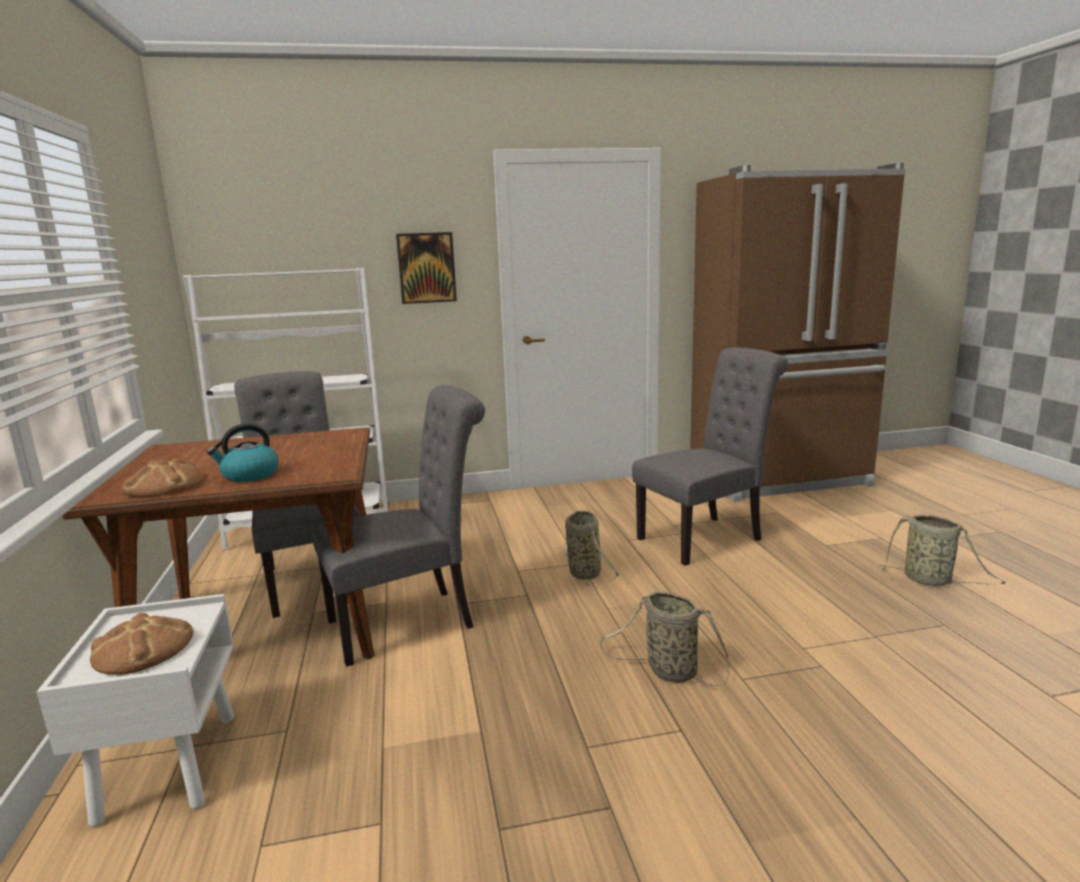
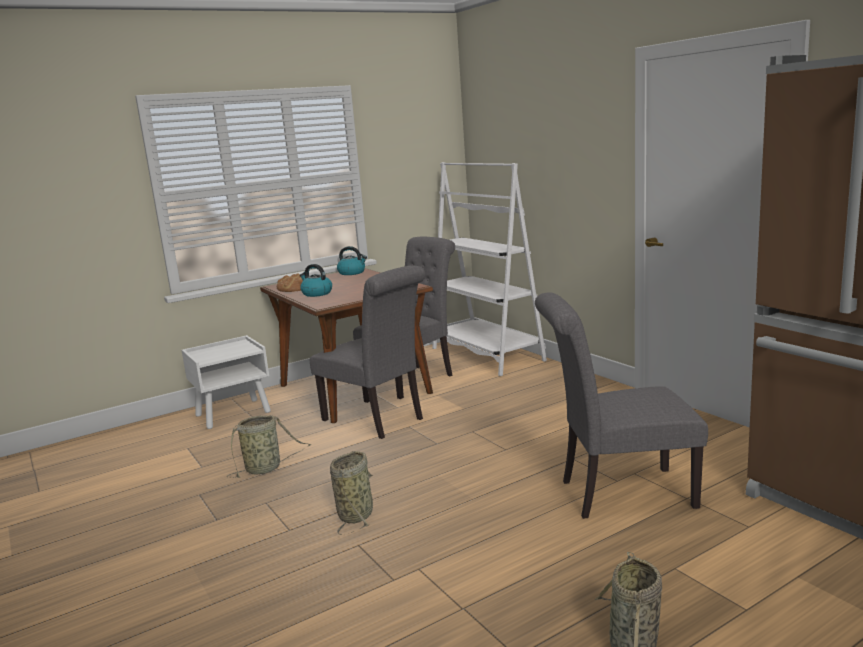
camera: 70 degrees right, 0 degrees up
bread [90,613,194,675] -> none
picture [396,232,457,304] -> none
basket [563,510,620,589] -> basket moved to [227,415,311,478]
grey chair [632,347,788,566] -> grey chair turned 135 degrees clockwise [535,292,708,519]
none -> kettle [337,246,367,275]

